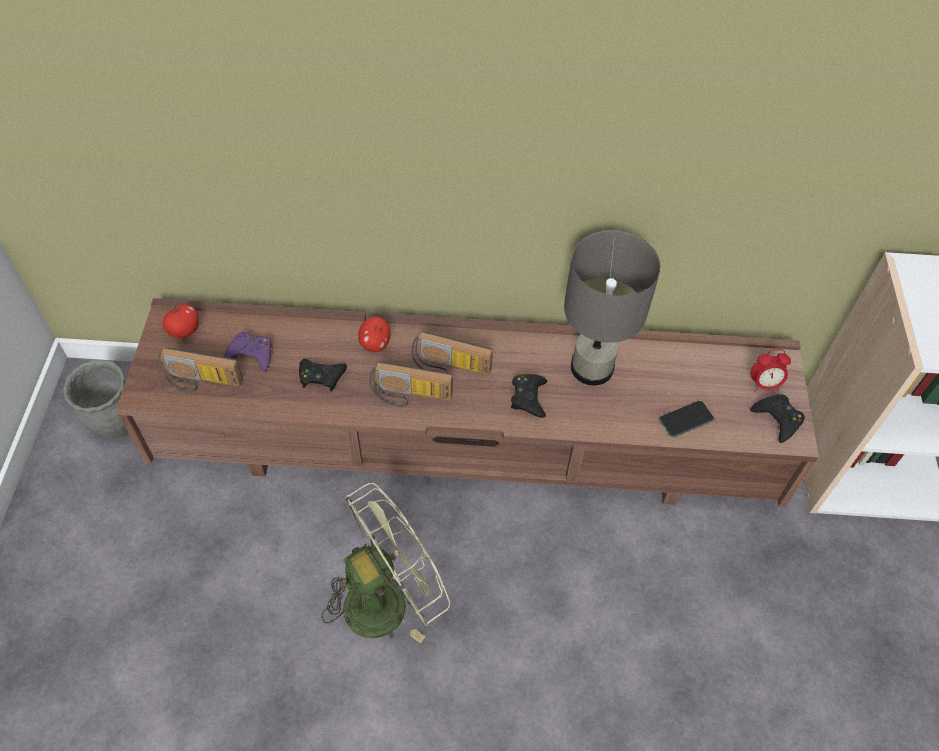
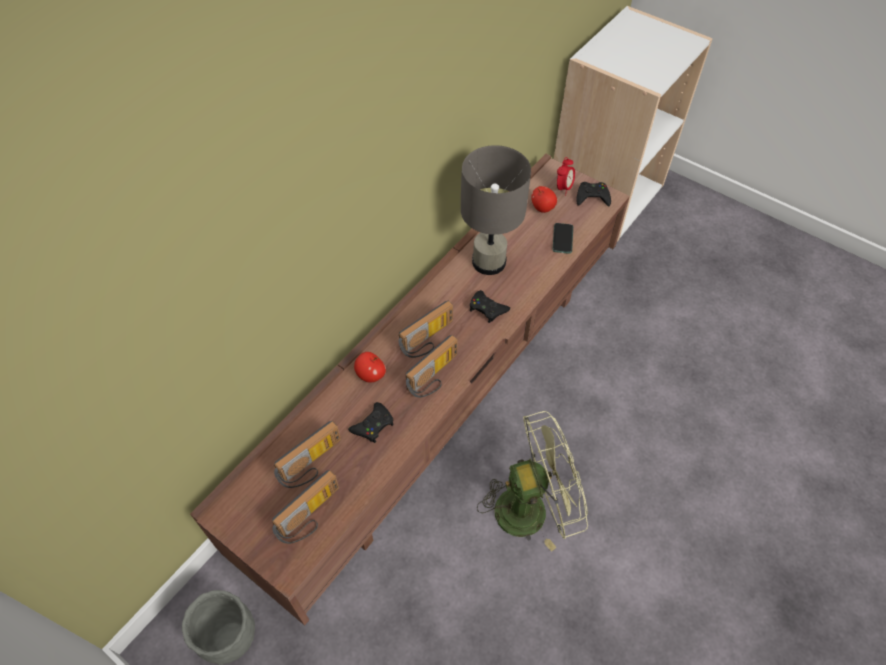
camera: 55 degrees left, 0 degrees up
apple [162,303,199,339] -> apple moved to [531,186,557,213]
purple game controller [224,332,272,372] -> radio [274,421,341,488]
green fan [322,483,450,643] -> green fan turned 75 degrees clockwise [477,411,588,552]

